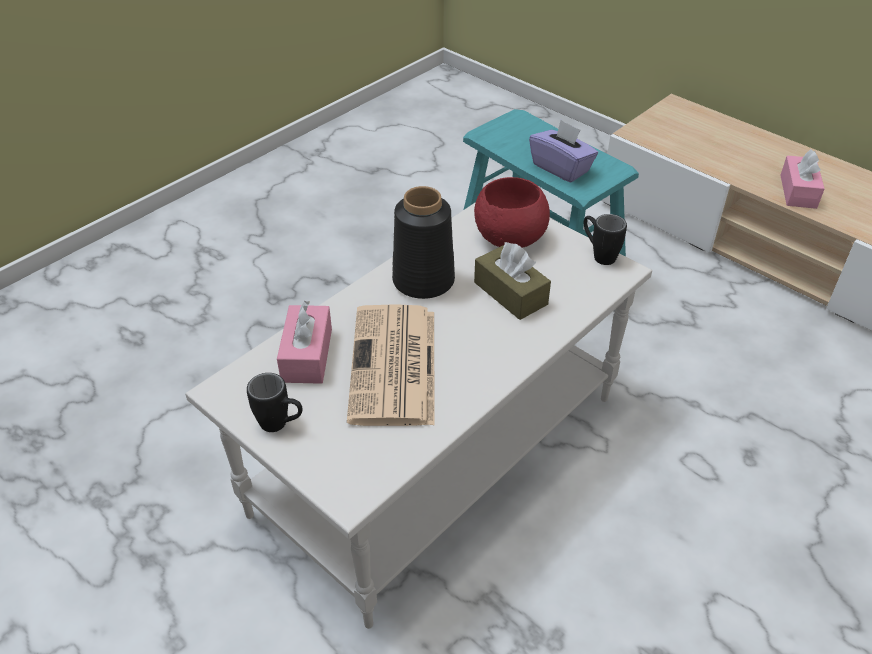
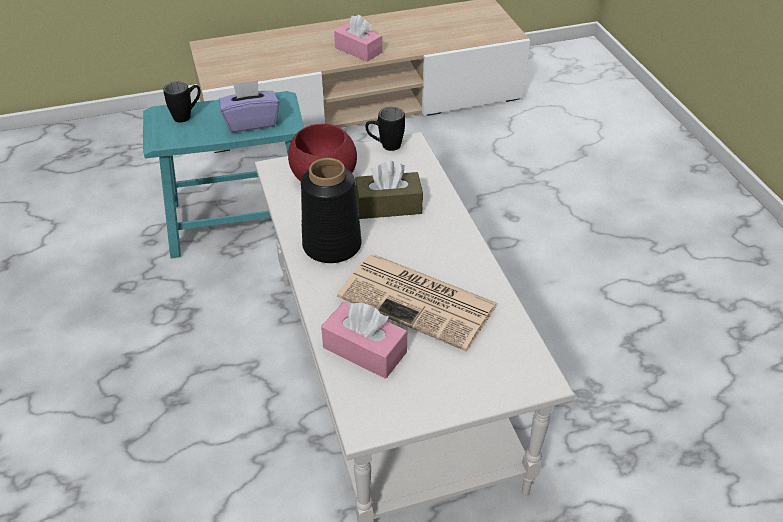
camera: 60 degrees left, 0 degrees up
black mug [247,373,303,432] -> black mug moved to [163,82,200,123]

